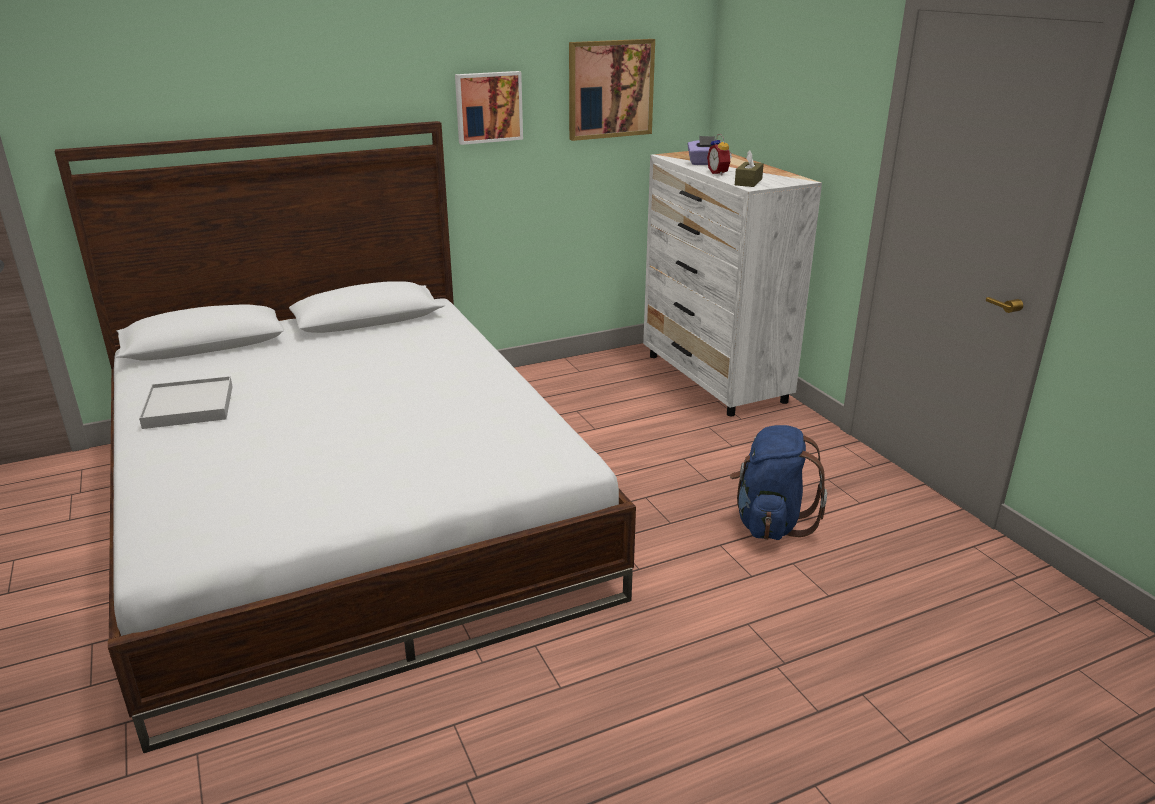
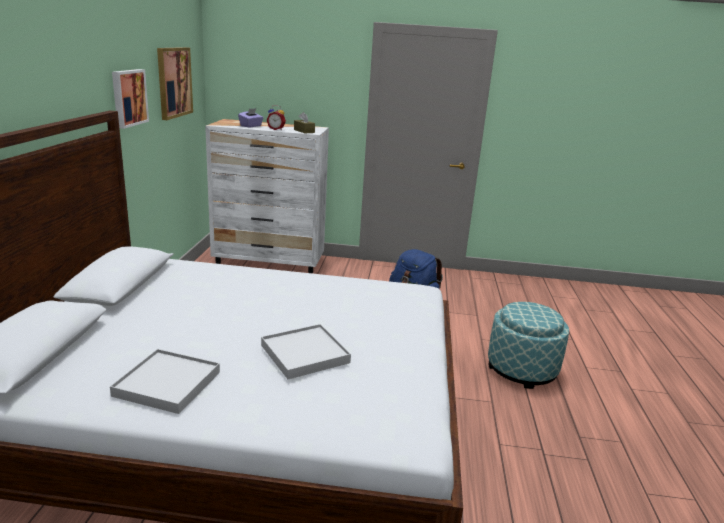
camera: 60 degrees left, 5 degrees down
none -> white tray [261,324,351,379]
none -> ottoman [488,302,569,389]

